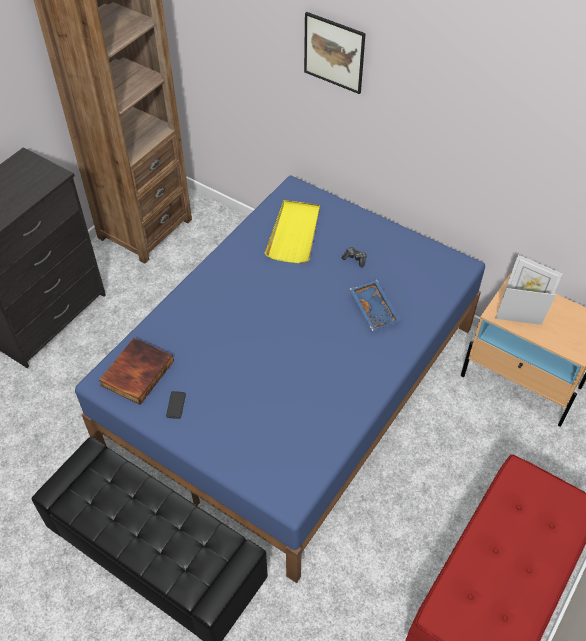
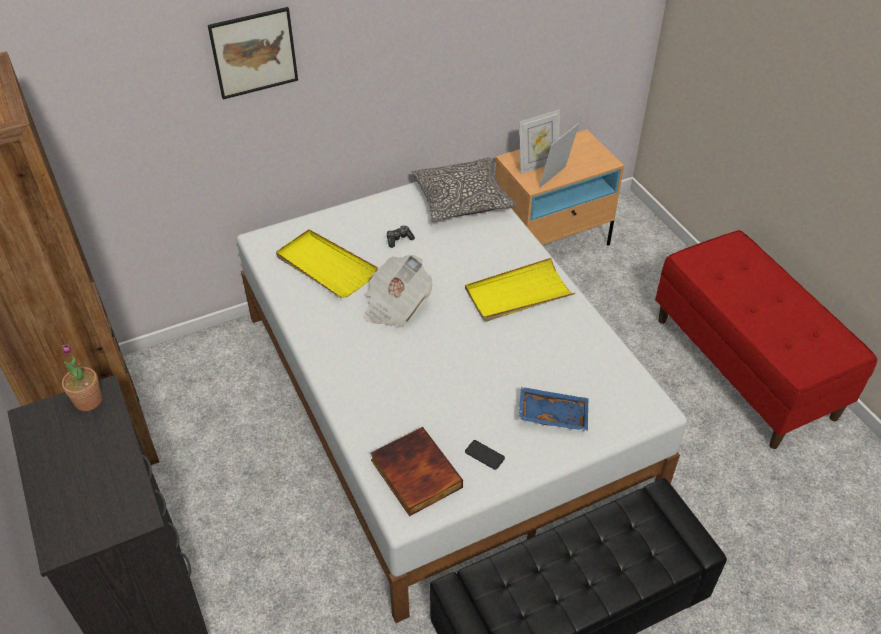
camera: 60 degrees left, 5 degrees down
blue bed [75,176,485,583] -> white bed [236,182,687,623]
blue tray [350,279,401,331] -> blue tray moved to [519,387,589,432]
none -> potted plant [62,344,102,411]
none -> newspaper [364,255,432,328]
none -> pillow [412,157,516,222]
none -> yellow tray [465,258,576,322]

